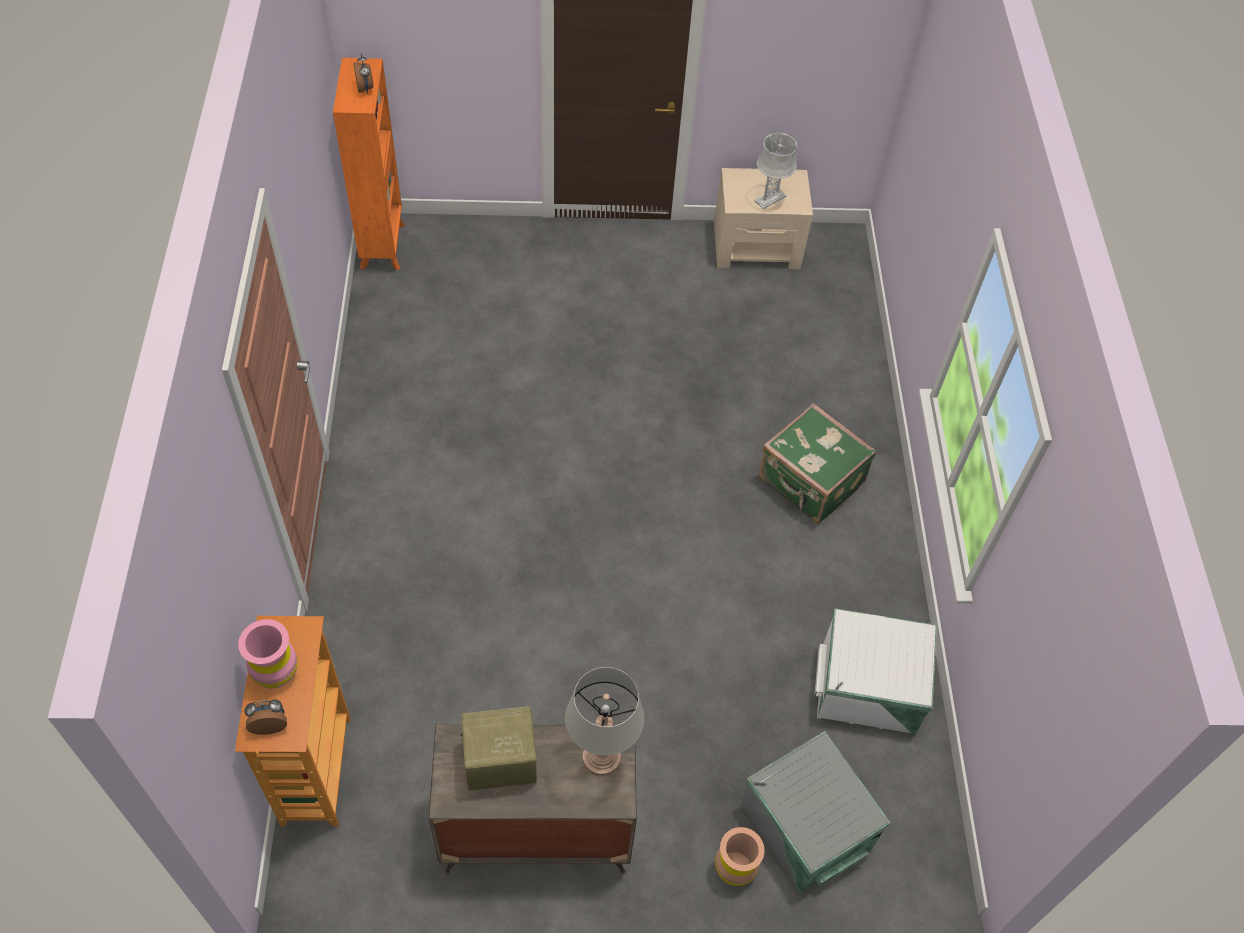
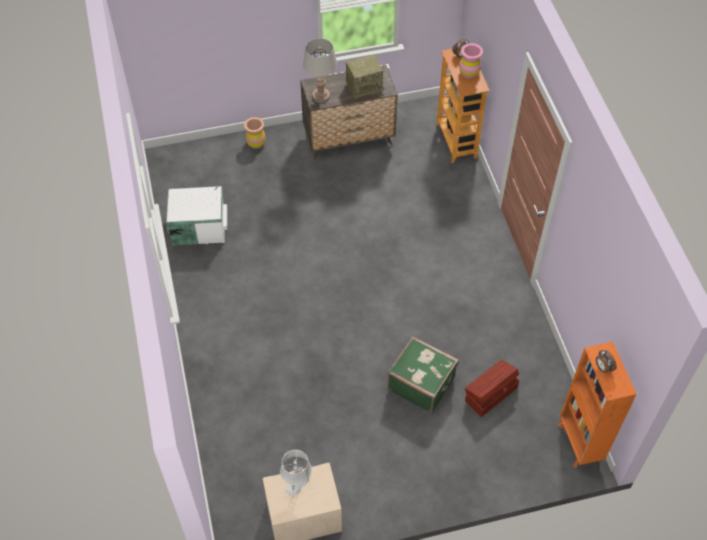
camera: 170 degrees right, 0 degrees up
grey storage box [741,731,890,894] -> none
green suitcase [759,403,876,525] -> green suitcase moved to [387,336,459,413]
none -> brown storage box [465,359,519,417]

